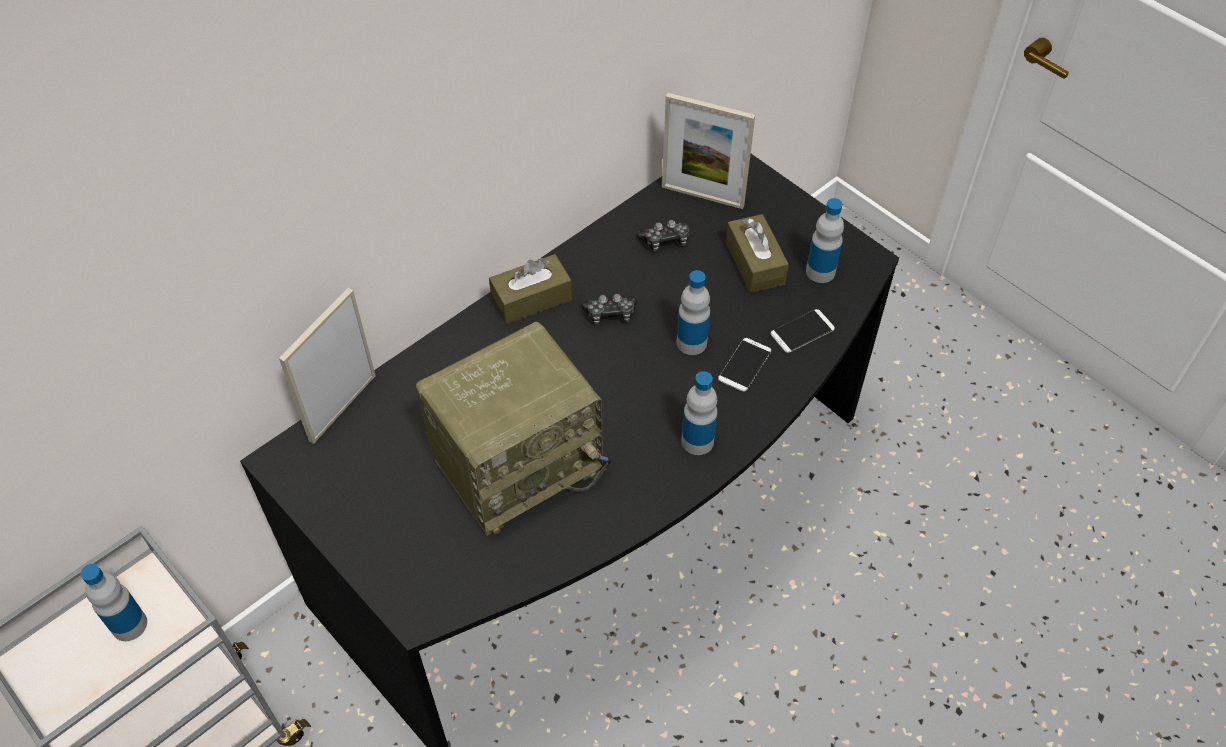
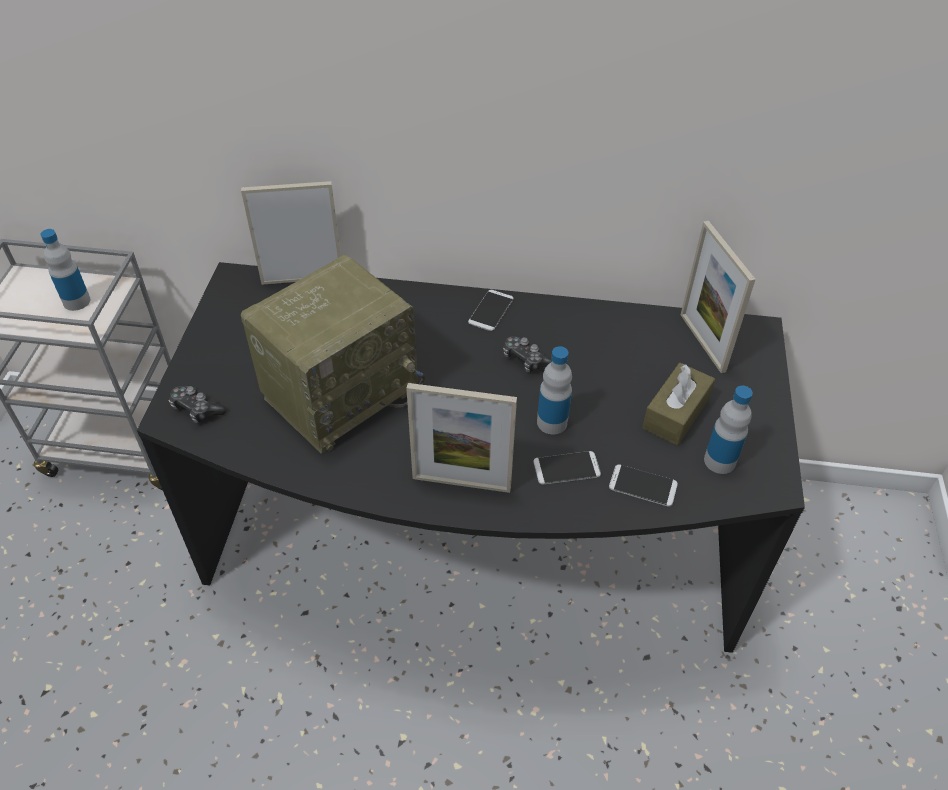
camera: 50 degrees right, 5 degrees down
radio [416,322,611,536] -> radio turned 60 degrees counterclockwise [241,255,425,454]
brown tissue box [489,254,572,324] -> phone [468,290,514,331]
game controller [637,220,689,251] -> game controller moved to [168,385,227,423]
bottle [681,371,718,455] -> picture frame [406,383,517,493]

